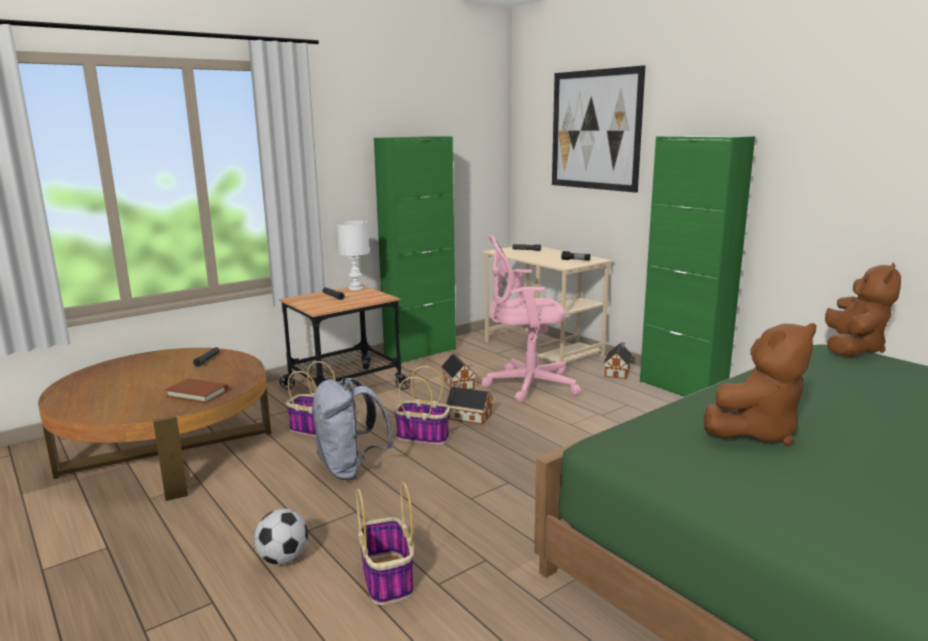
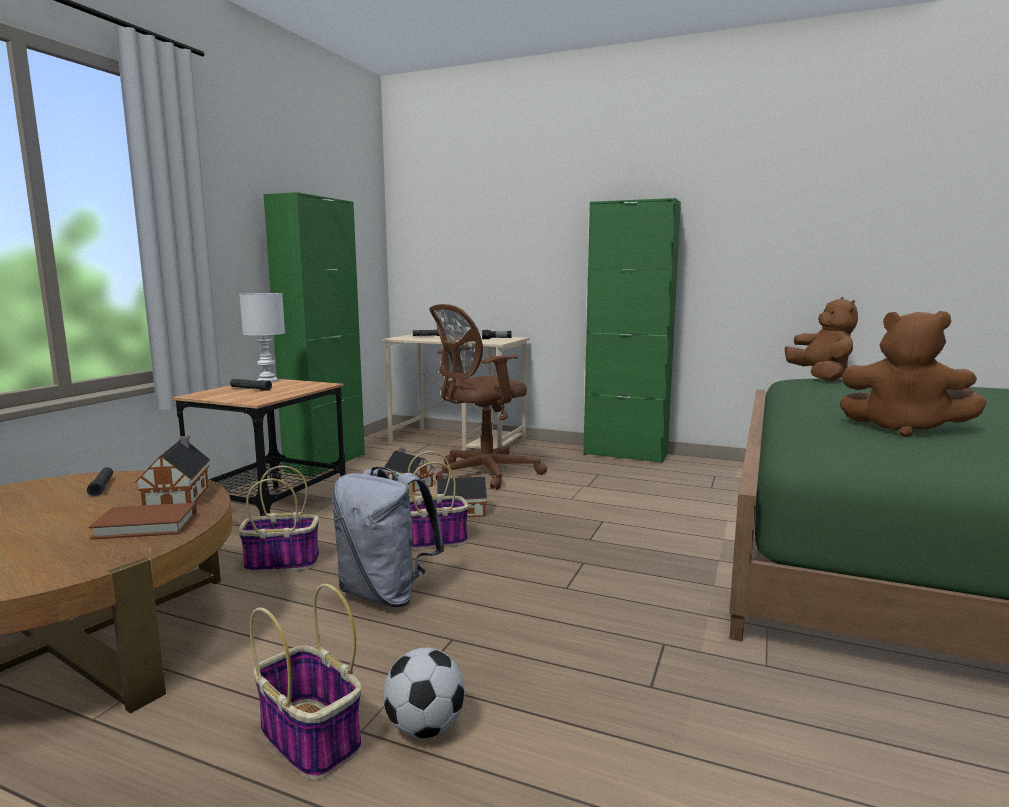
camera: 30 degrees left, 5 degrees down
basket [356,482,414,605] -> basket moved to [250,584,361,780]
pink office chair [481,235,581,403] -> brown office chair [430,304,547,490]
picture [552,65,645,193] -> none
toy house [603,342,633,379] -> toy house moved to [135,436,210,505]
brown plush toy [703,323,817,446] -> brown plush toy turned 90 degrees clockwise [840,311,987,437]

